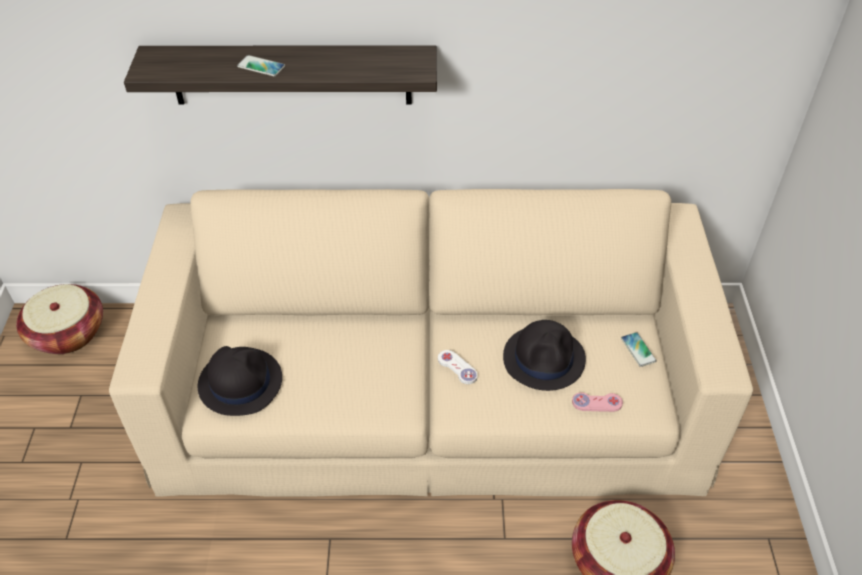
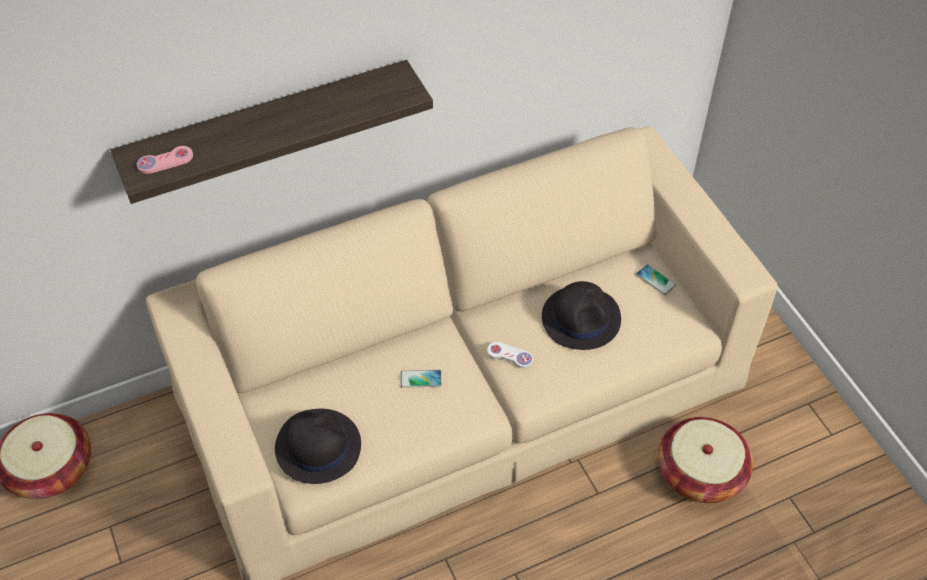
camera: 25 degrees left, 5 degrees up
phone [237,55,285,77] -> phone moved to [400,370,442,388]
pink game controller [572,392,623,412] -> pink game controller moved to [137,146,193,174]

